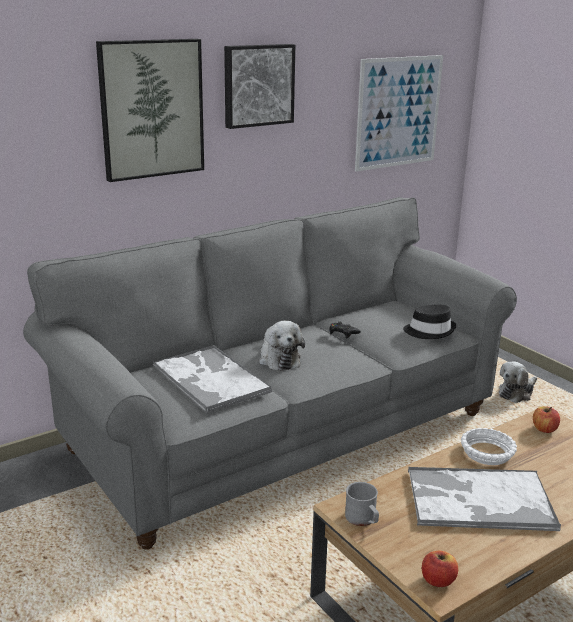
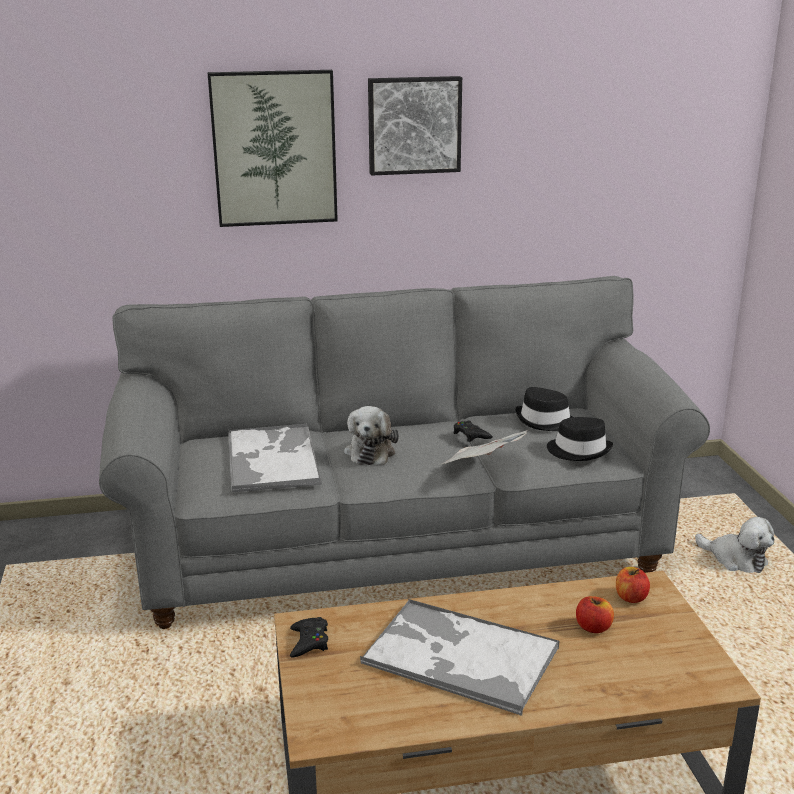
camera: 25 degrees right, 0 degrees up
grey mug [345,482,379,526] -> black game controller [290,617,328,658]
picture [355,55,443,172] -> none
apple [422,551,458,587] -> apple moved to [576,596,614,633]
white bowl [461,428,517,465] -> none
plush toy [499,361,537,403] -> plush toy turned 120 degrees counterclockwise [695,517,774,573]
none -> newspaper [439,430,528,465]
none -> black hat [515,387,573,431]

